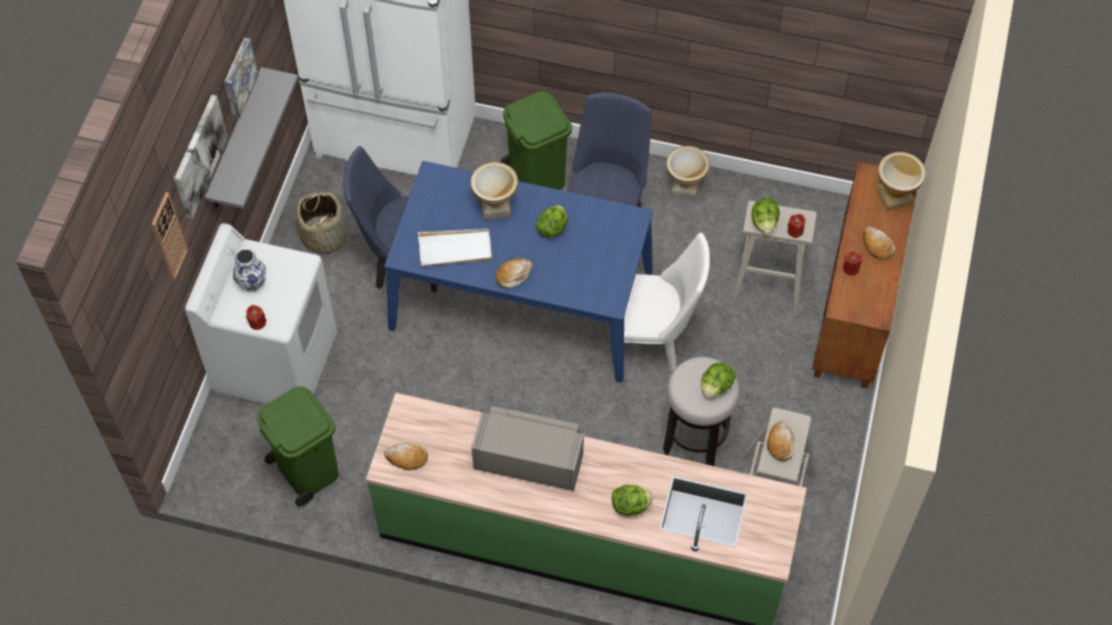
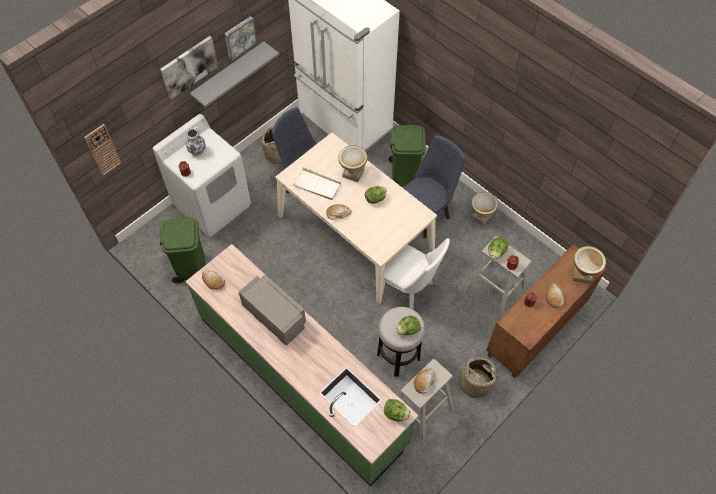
camera: 30 degrees right, 0 degrees up
wall clock [152,192,188,281] -> wall clock moved to [84,124,121,176]
blue dining table [384,161,653,383] -> beige dining table [276,133,437,304]
lettuce [612,485,653,516] -> lettuce moved to [384,399,411,421]
none -> basket [453,357,497,398]

